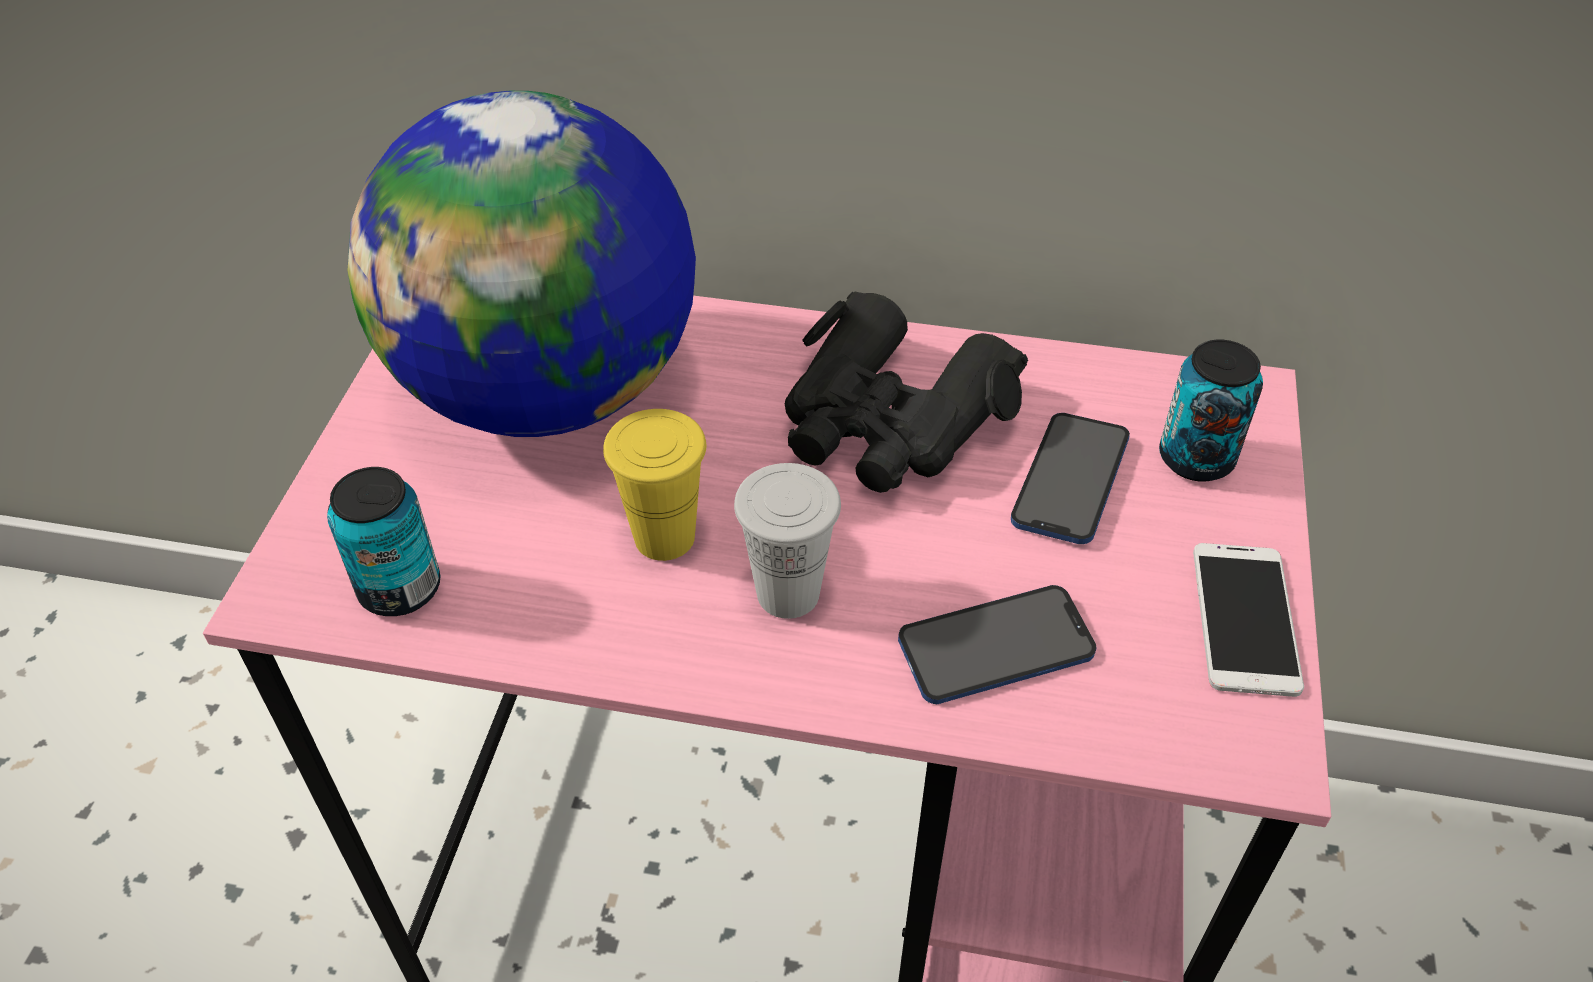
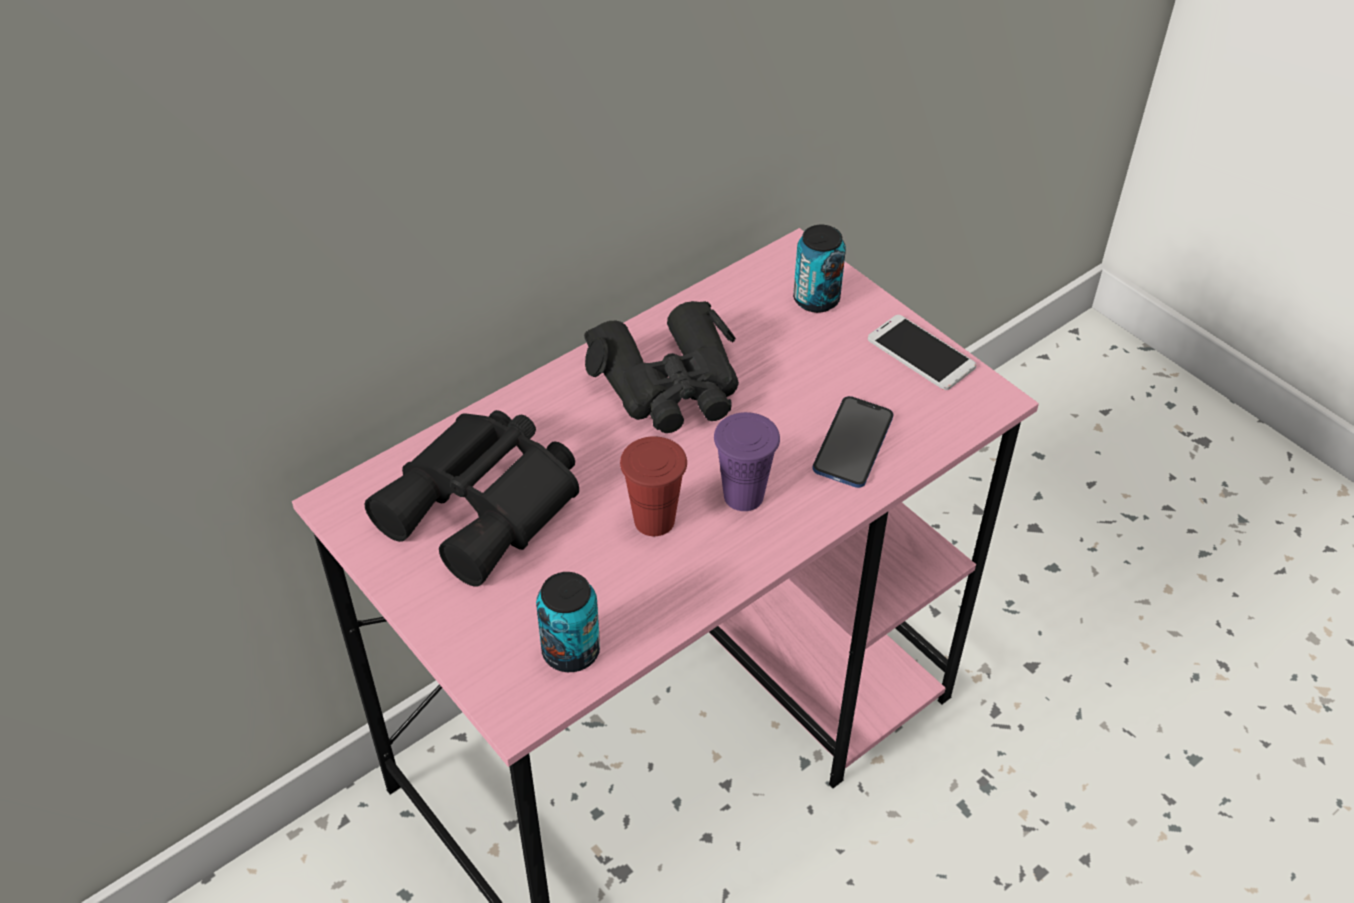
camera: 50 degrees left, 0 degrees up
globe [347,91,696,437] -> black binoculars [365,410,579,586]
yellow cup [603,409,706,561] -> red cup [620,436,687,536]
white cup [734,463,841,619] -> purple cup [714,412,780,511]
phone [1011,413,1130,544] -> none

